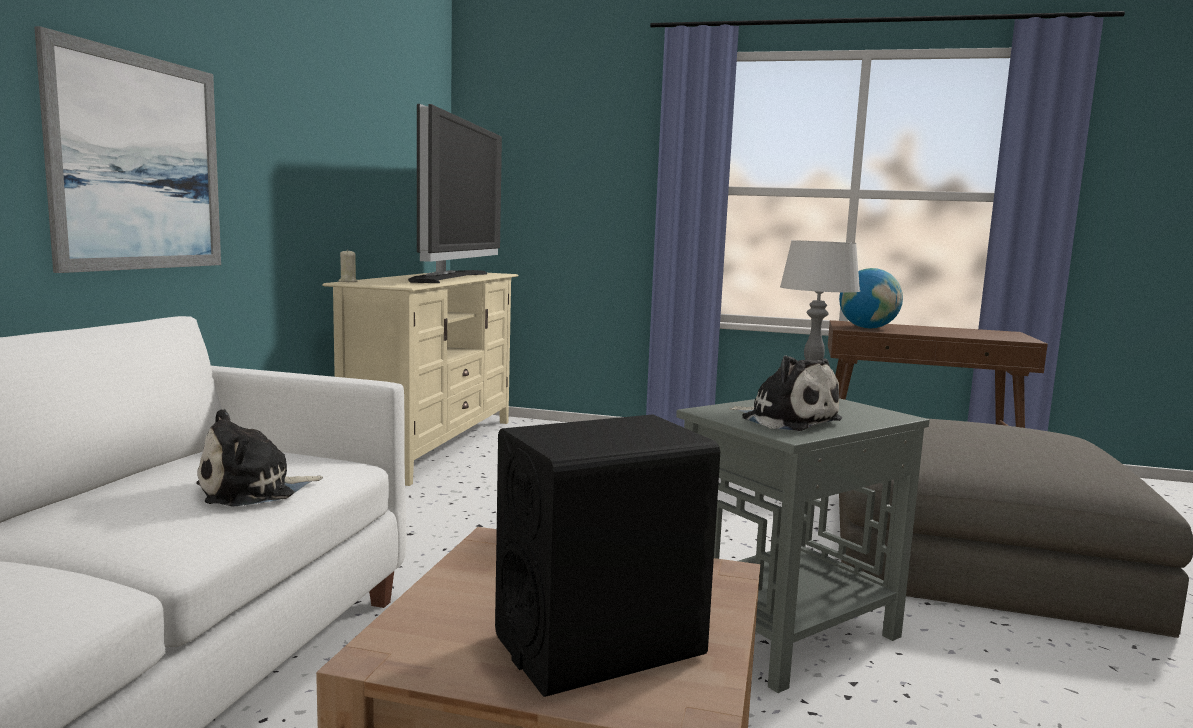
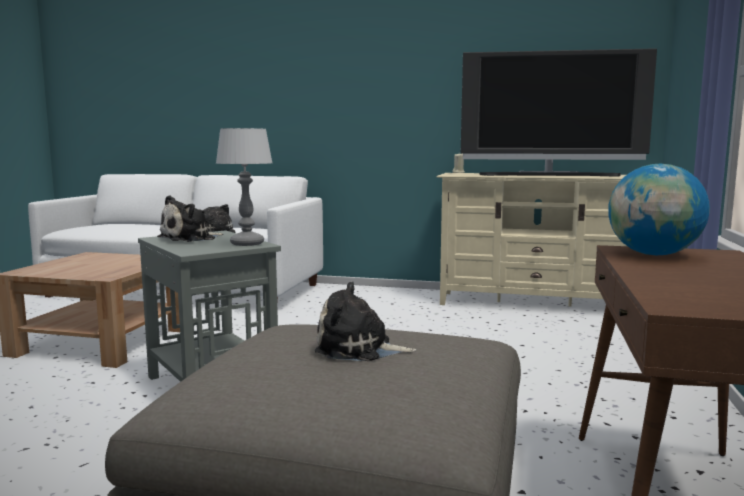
camera: 90 degrees right, 0 degrees up
picture [34,26,221,273] -> none
black speaker [495,414,720,697] -> none
none -> plush toy [315,282,416,361]

